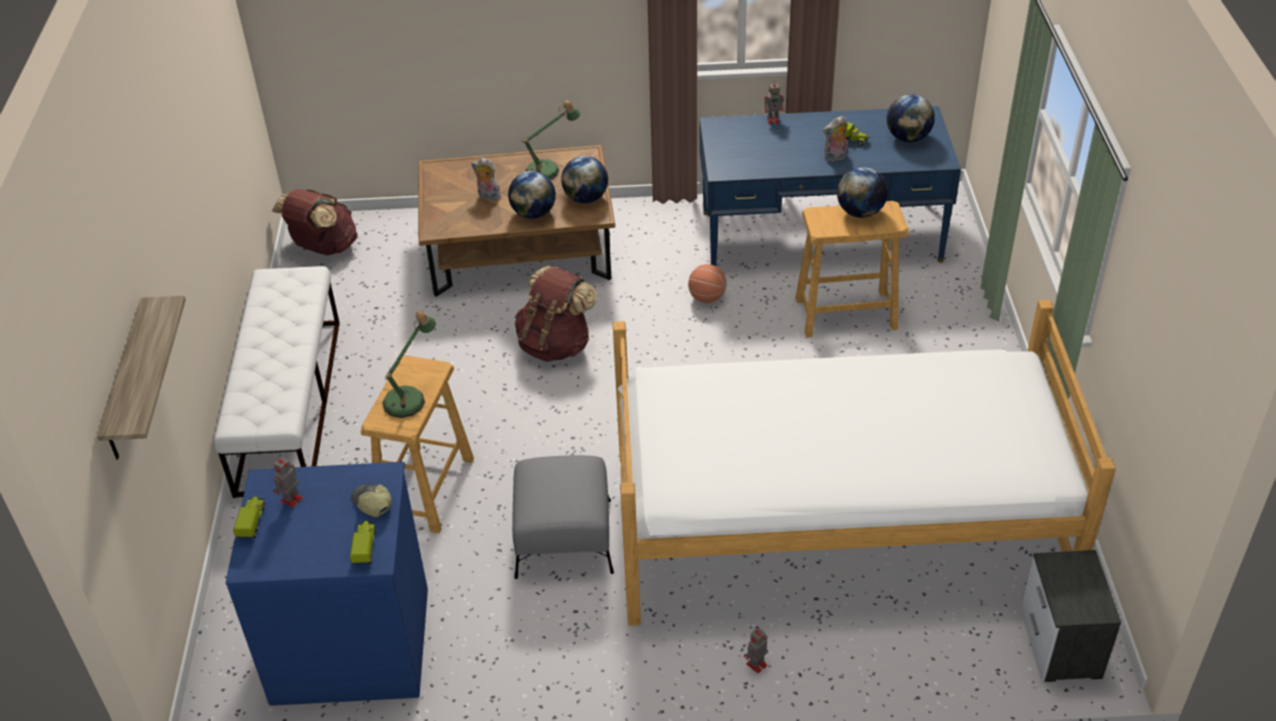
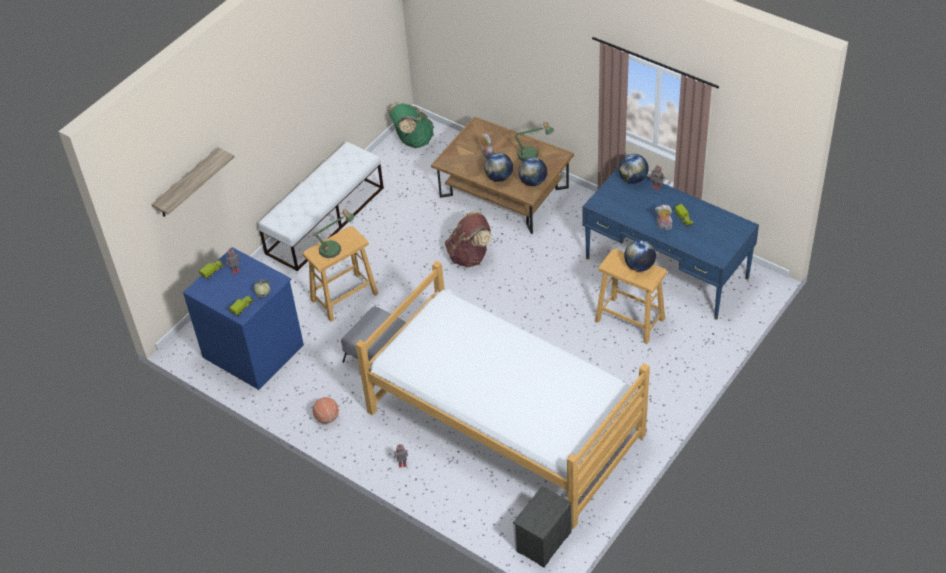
camera: 40 degrees right, 5 degrees up
brown backpack [272,189,358,255] -> green backpack [387,103,434,148]
basketball [688,264,727,303] -> basketball moved to [313,397,339,424]
globe [887,94,935,142] -> globe moved to [618,154,649,184]

